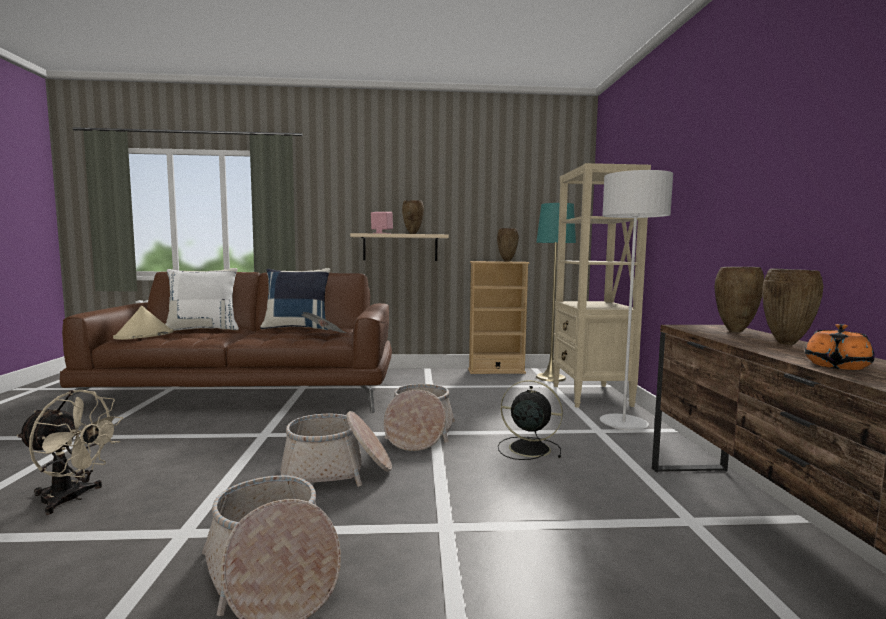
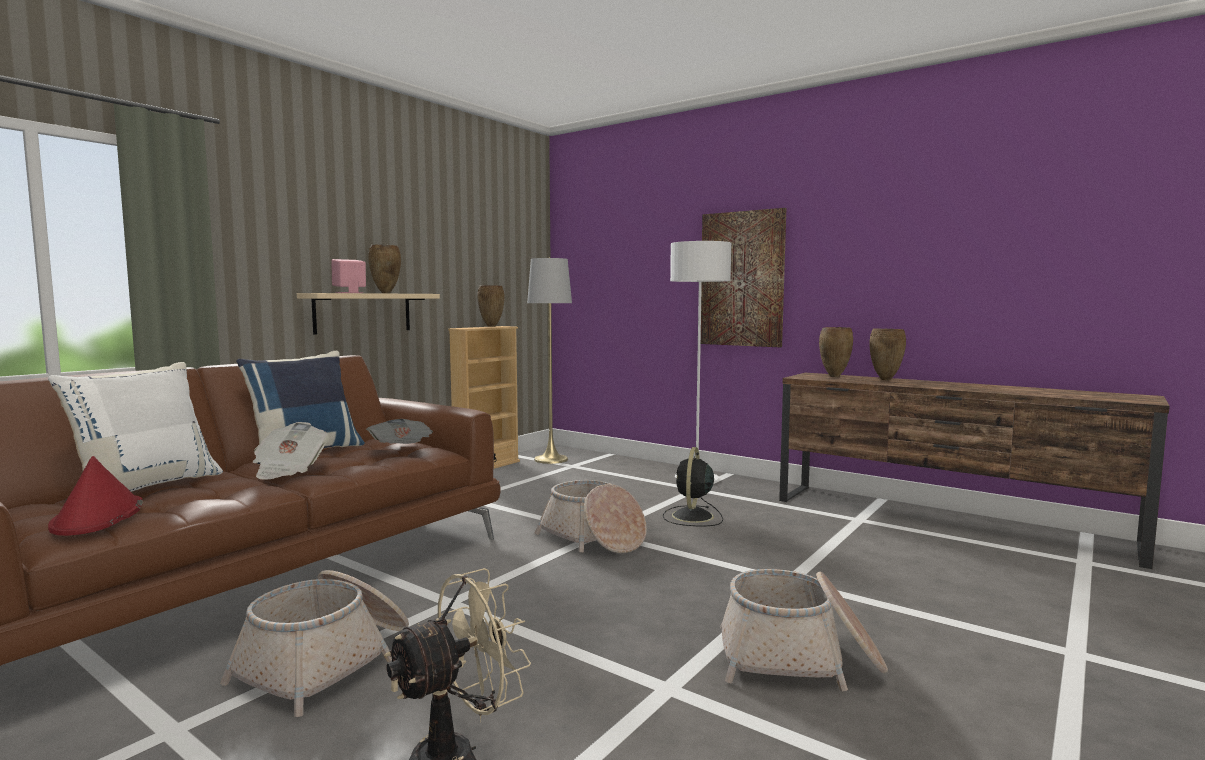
camera: 50 degrees left, 0 degrees up
beige hat [113,306,173,340] -> red hat [48,456,143,536]
basket [280,411,392,487] -> basket moved to [220,570,409,717]
black fan [498,380,563,460] -> black fan turned 45 degrees counterclockwise [663,447,723,526]
turquoise floor lamp [536,203,576,382] -> grey floor lamp [527,257,572,464]
beige bookcase [553,163,651,408] -> none
orange teapot [805,324,874,370] -> none
none -> newspaper [253,422,329,479]
none -> picture [701,208,786,347]

